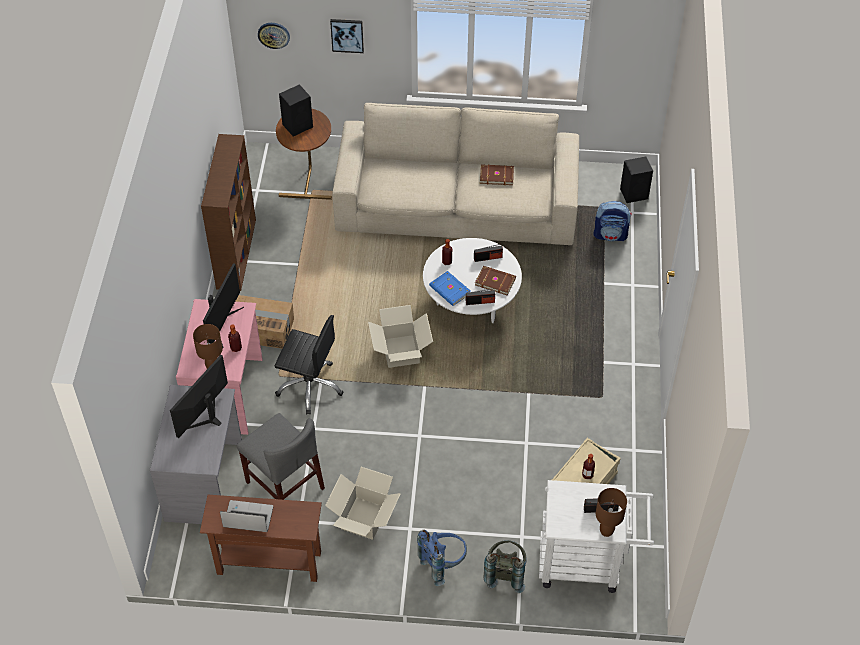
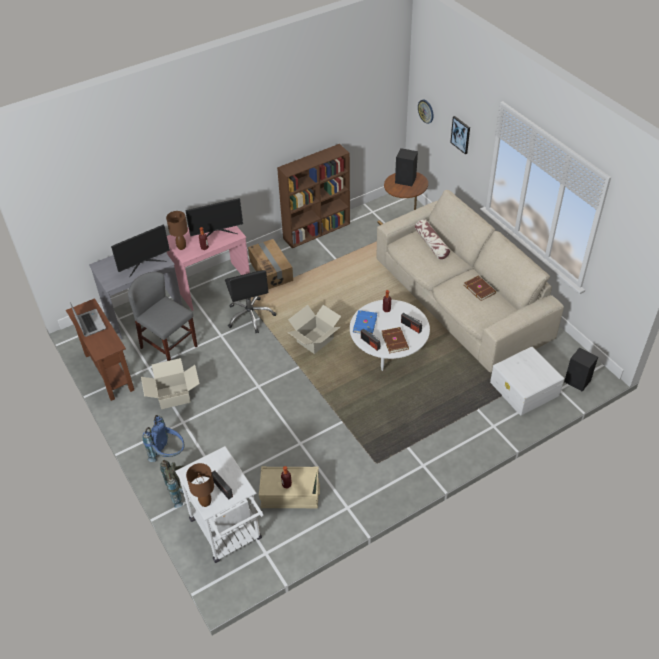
camera: 55 degrees right, 5 degrees down
monitor [170,355,228,438] -> monitor turned 150 degrees clockwise [111,224,170,277]
grey chair [237,413,325,500] -> grey chair turned 120 degrees clockwise [128,272,198,361]
backpack [593,201,632,241] -> white storage box [490,347,564,416]
none -> pillow [415,220,450,259]

